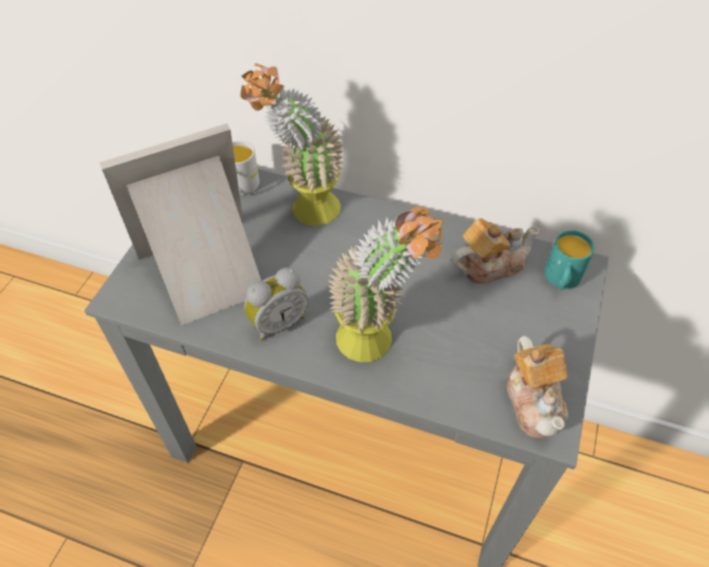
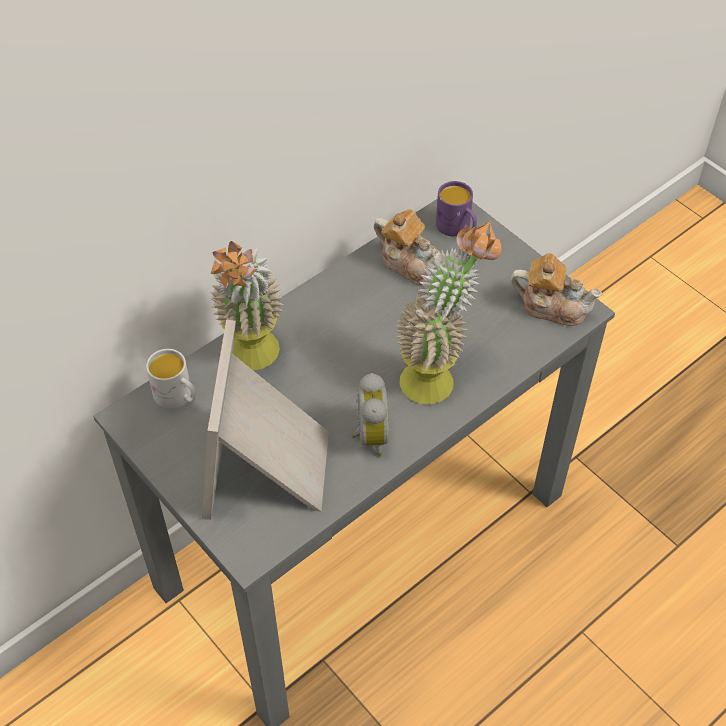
camera: 60 degrees left, 0 degrees up
teapot [452,218,540,284] -> teapot turned 120 degrees clockwise [374,209,441,285]
turquoise mug [544,230,595,290] -> purple mug [436,181,477,236]

